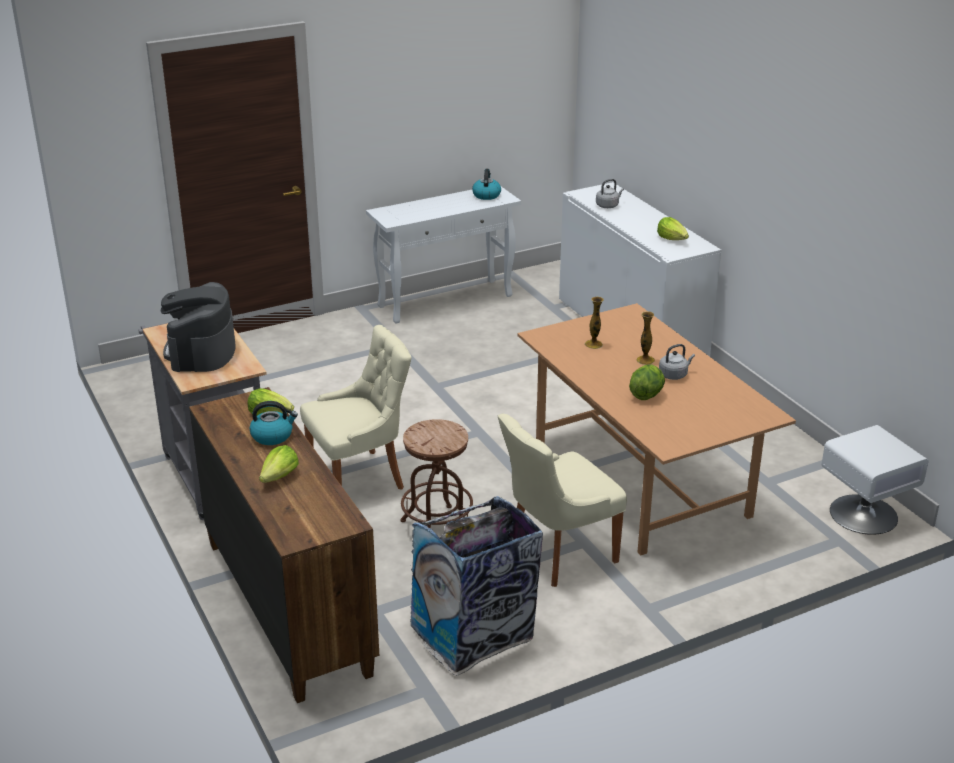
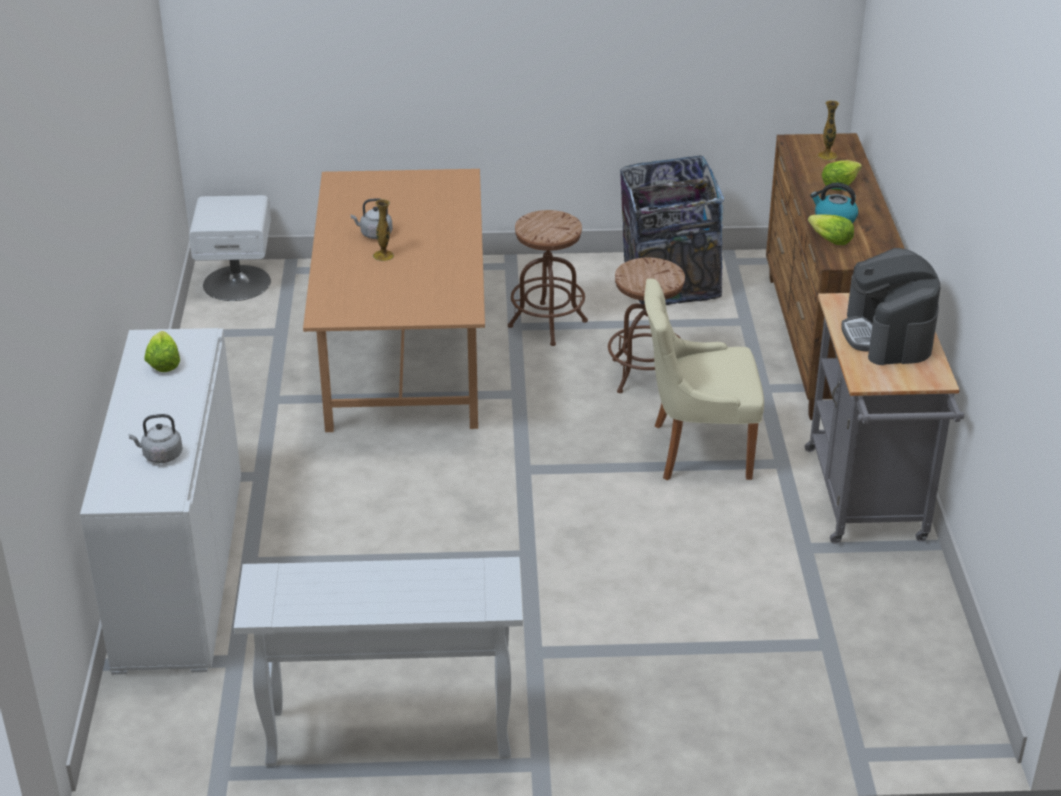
camera: 155 degrees left, 5 degrees up
coffee machine [161,282,236,372] -> coffee machine turned 150 degrees clockwise [841,248,940,365]
kettle [472,169,501,200] -> none
beige chair [498,414,627,587] -> brown stool [508,210,588,346]
vase [585,297,604,349] -> vase moved to [818,100,839,160]
lettuce [629,365,665,400] -> none

